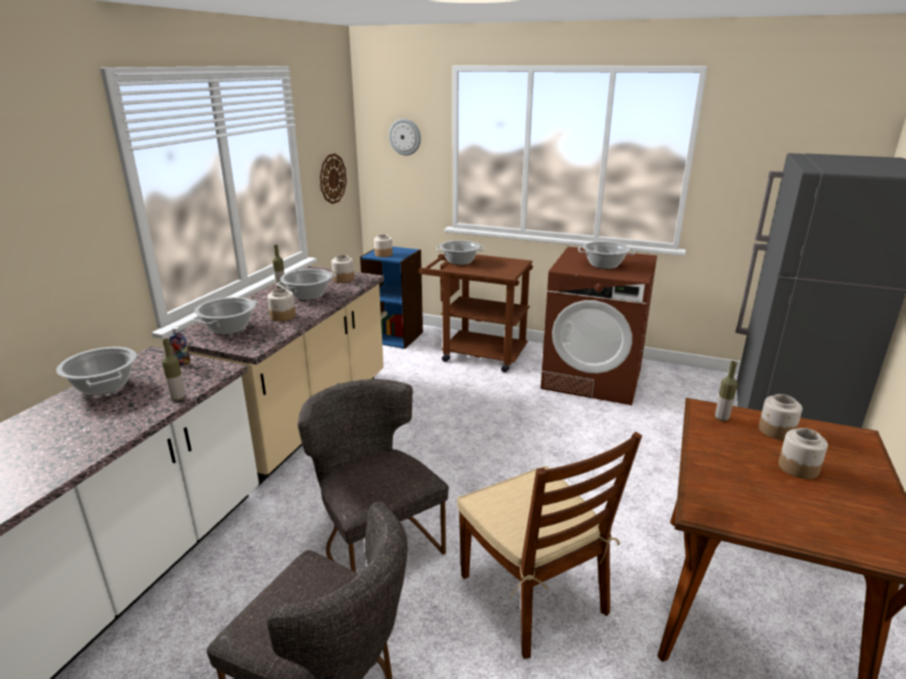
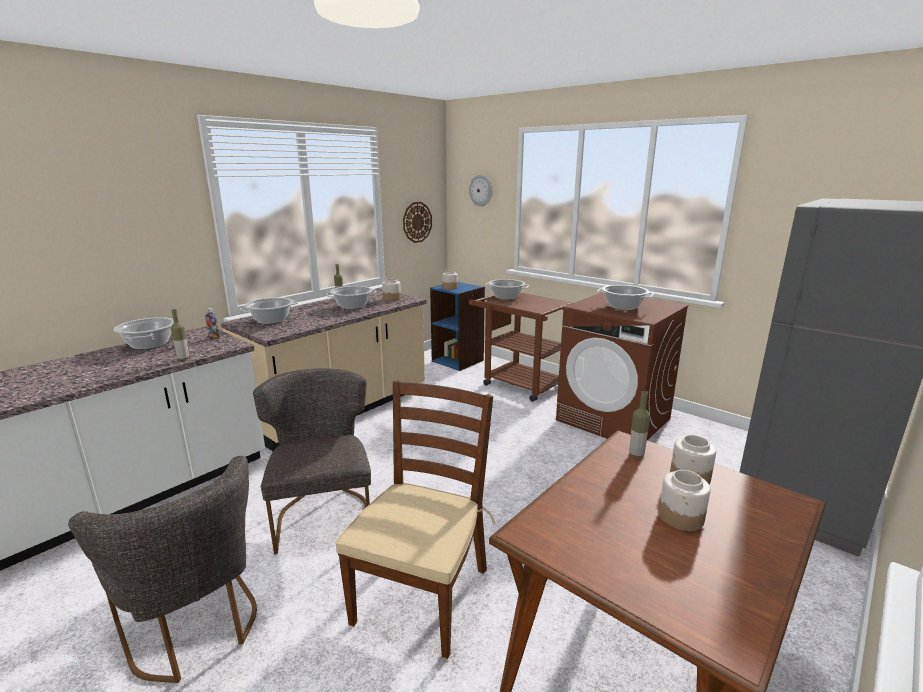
camera: 20 degrees right, 5 degrees down
jar [267,288,296,321] -> none
brown chair [457,432,642,659] -> brown chair turned 150 degrees counterclockwise [335,380,495,659]

